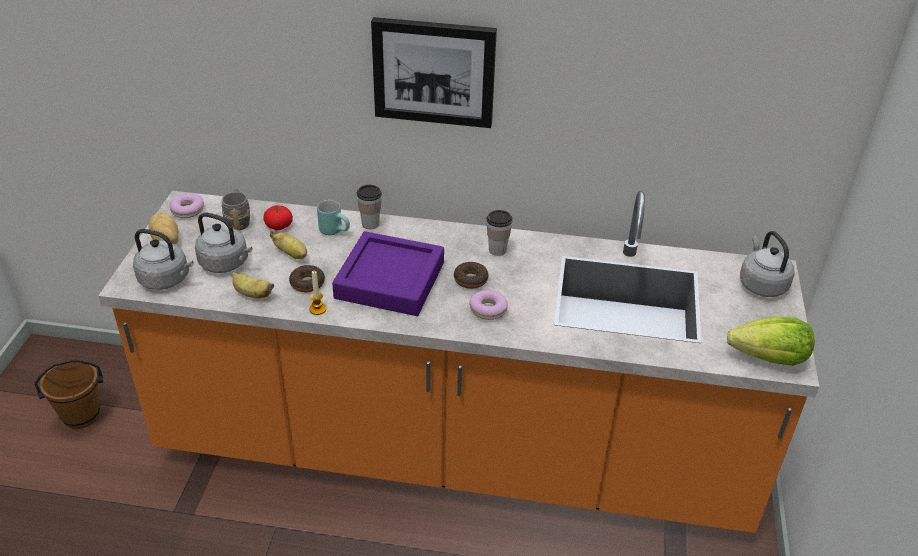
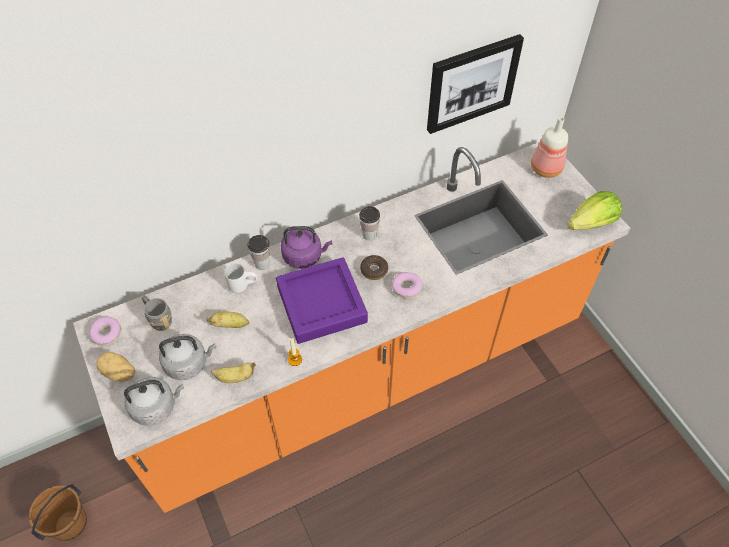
camera: 35 degrees left, 15 degrees up
tomato [263,205,293,230] -> none
donut [289,265,325,292] -> none
turquoise mug [317,200,350,235] -> white mug [224,263,257,293]
picture [371,17,497,128] -> picture moved to [427,34,524,134]
grey kettle [740,231,795,297] -> bottle [531,117,568,178]
none -> purple kettle [281,226,332,269]

